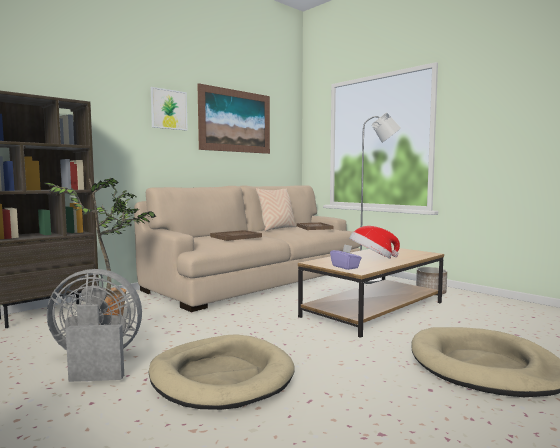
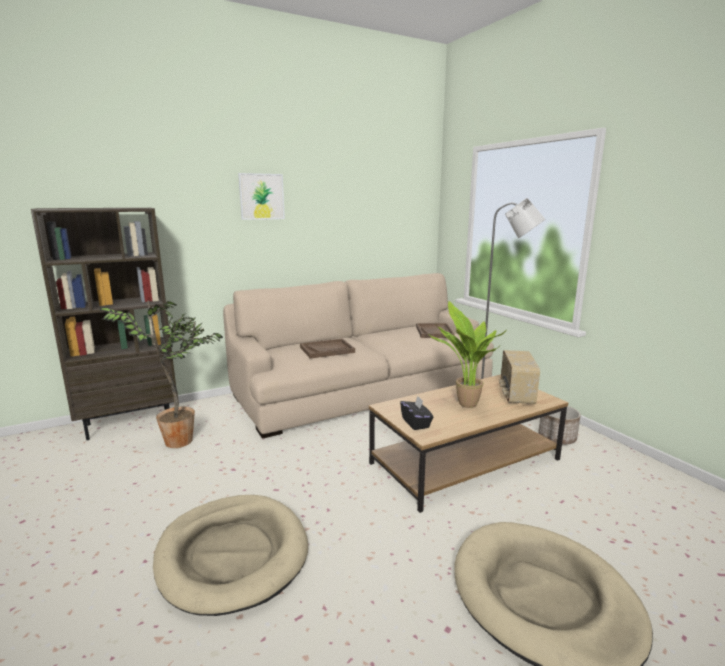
camera: 15 degrees right, 10 degrees up
grey fan [47,269,142,382] -> none
picture [197,83,270,154] -> none
beige pillow [256,188,296,231] -> none
purple tissue box [330,244,362,270] -> black tissue box [400,396,433,430]
hat [349,226,400,259] -> potted plant [428,301,507,408]
none -> radio [499,350,540,404]

